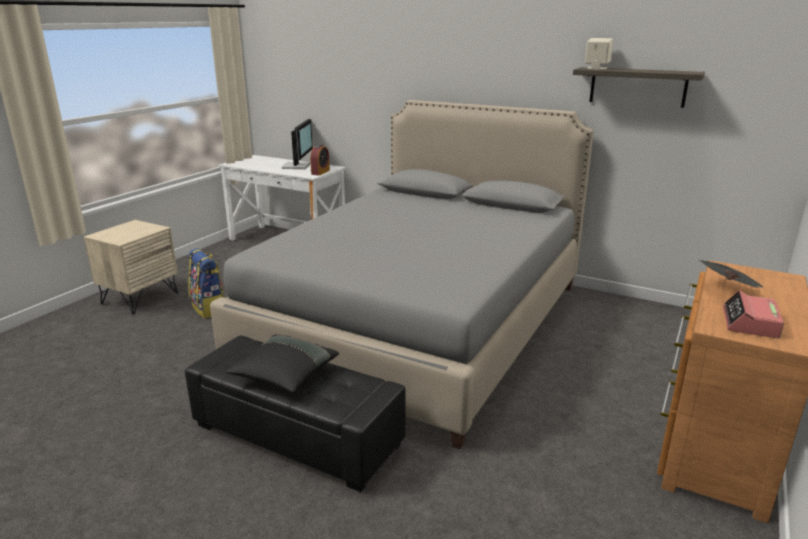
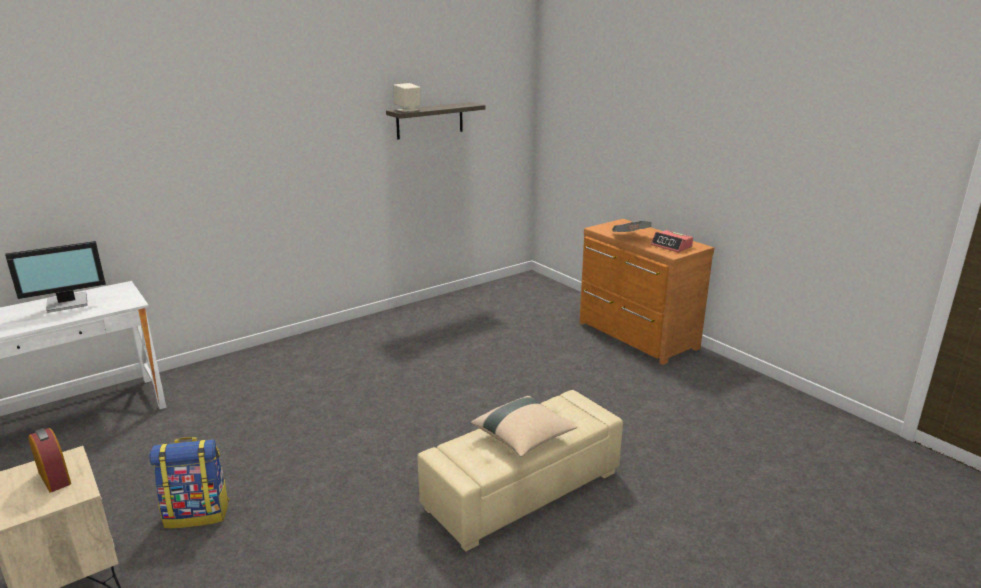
camera: 65 degrees left, 0 degrees up
black ottoman [185,335,406,492] -> beige ottoman [418,390,623,552]
grey bed [210,100,594,449] -> none
black pillow [226,335,339,393] -> beige pillow [471,396,577,457]
monitor [282,119,313,169] -> monitor turned 120 degrees clockwise [5,241,106,313]
alarm clock [310,145,330,175] -> alarm clock moved to [28,428,71,492]

